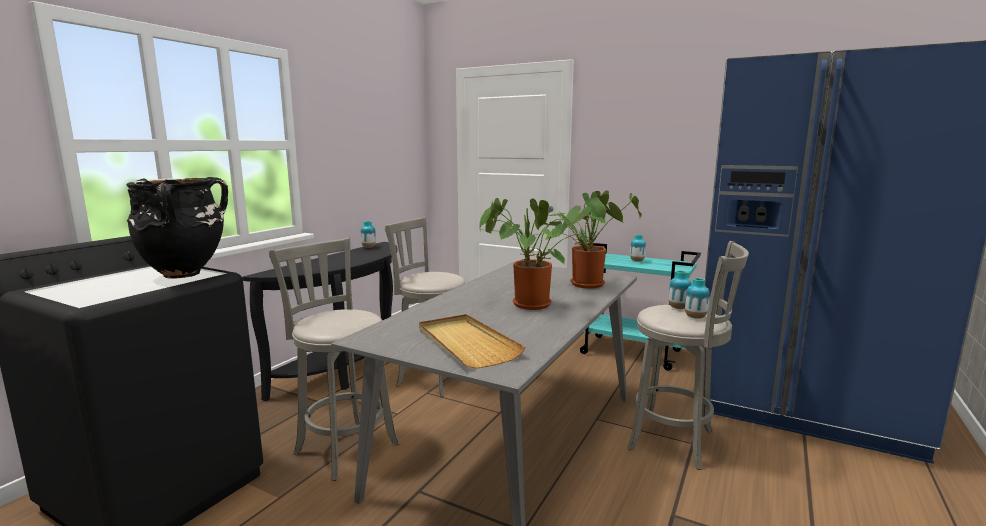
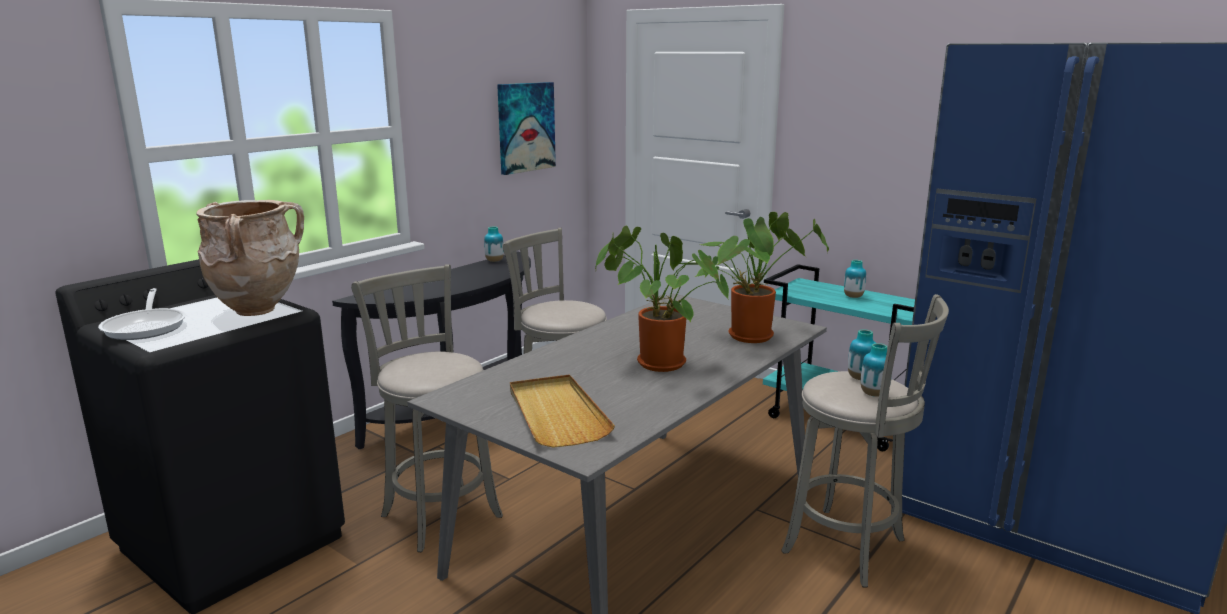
camera: 10 degrees right, 5 degrees up
black vase [126,177,228,279] -> beige vase [196,200,304,316]
none -> frying pan [98,288,186,340]
none -> picture [497,82,556,175]

